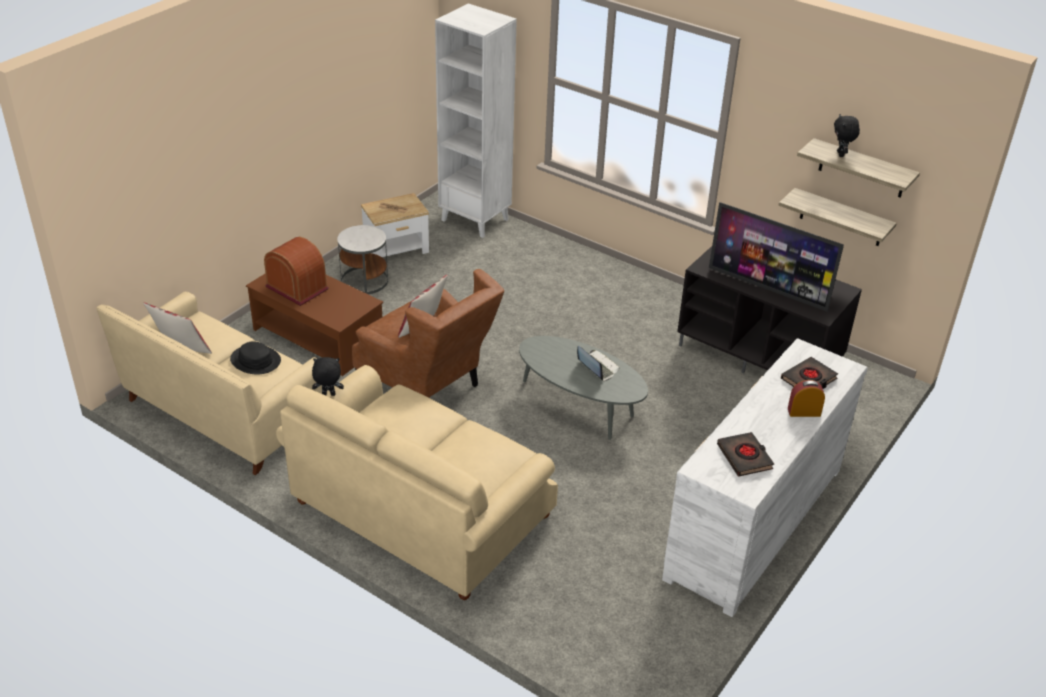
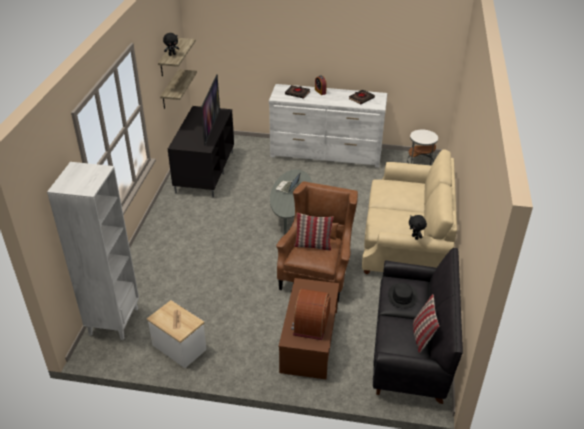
camera: 115 degrees left, 0 degrees up
beige sofa [96,291,322,475] -> black sofa [373,248,463,404]
white side table [337,225,388,294] -> white side table moved to [407,129,438,166]

